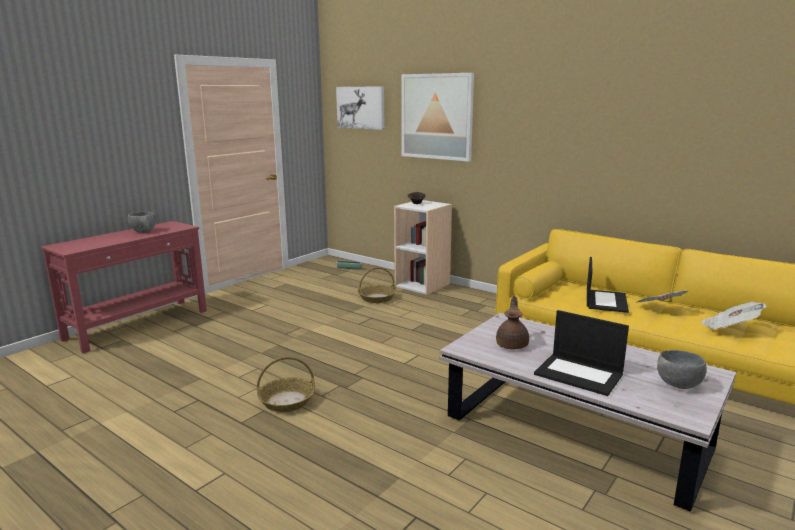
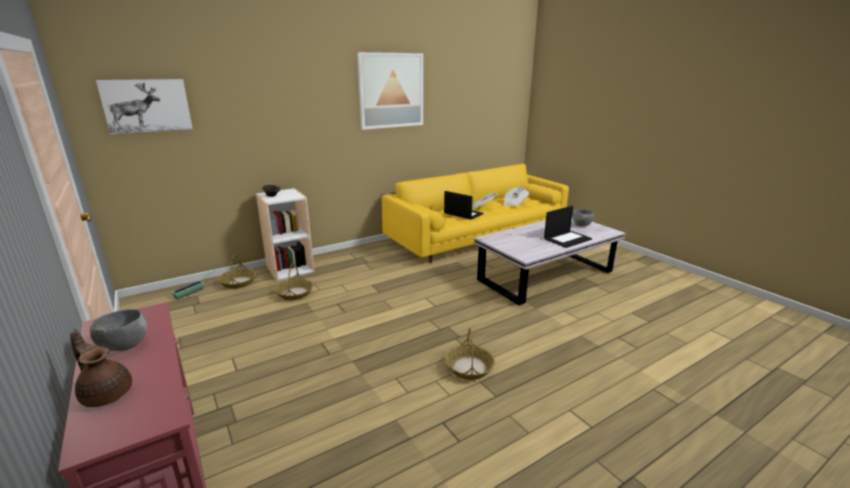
camera: 70 degrees left, 5 degrees up
picture [401,73,474,161] -> picture moved to [357,52,423,130]
brown teapot [496,296,529,349] -> brown teapot moved to [70,332,132,407]
none -> basket [218,253,256,289]

